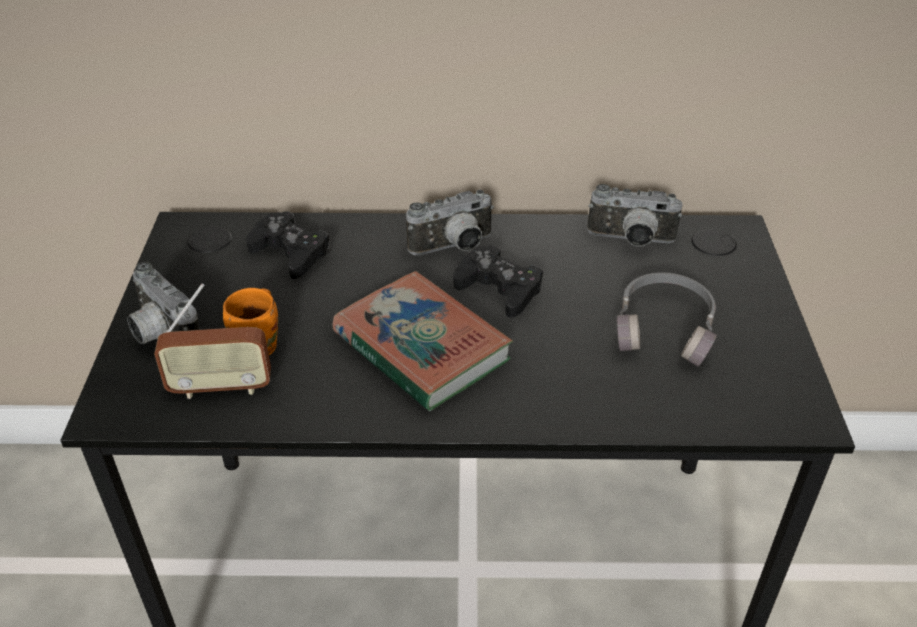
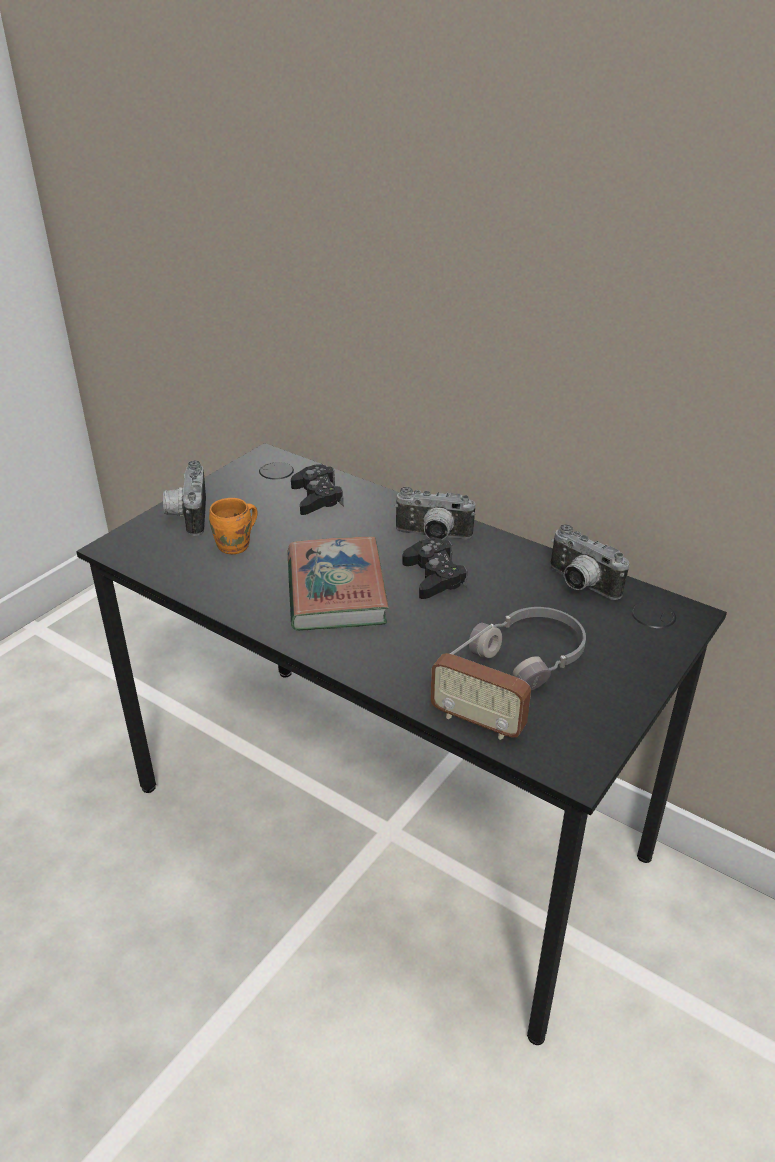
camera: 35 degrees right, 5 degrees down
radio [154,284,271,399] -> radio moved to [430,624,531,740]

